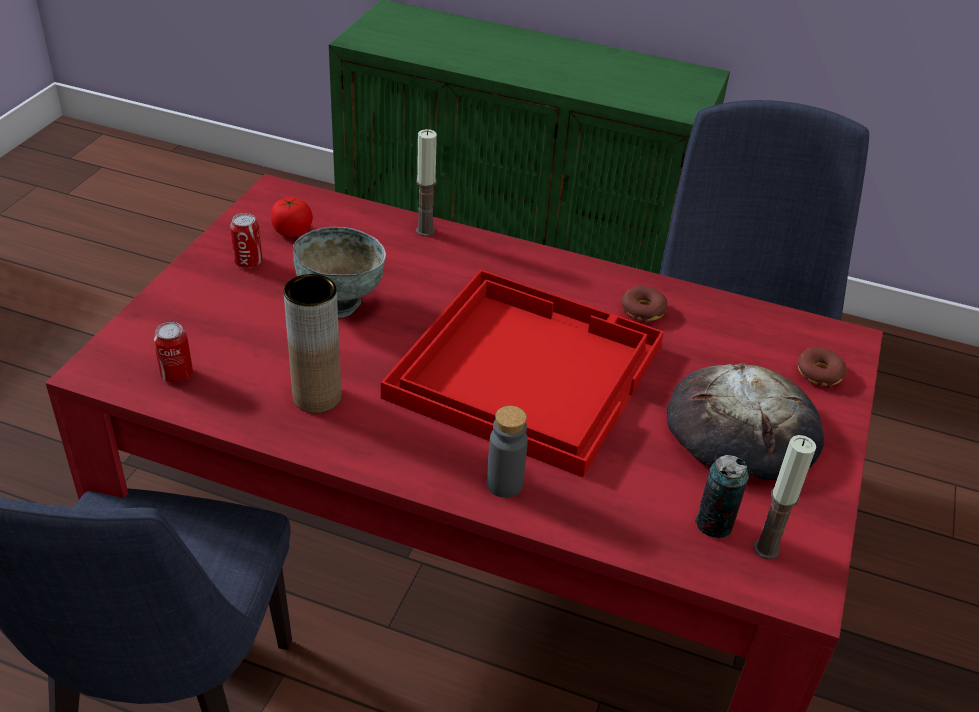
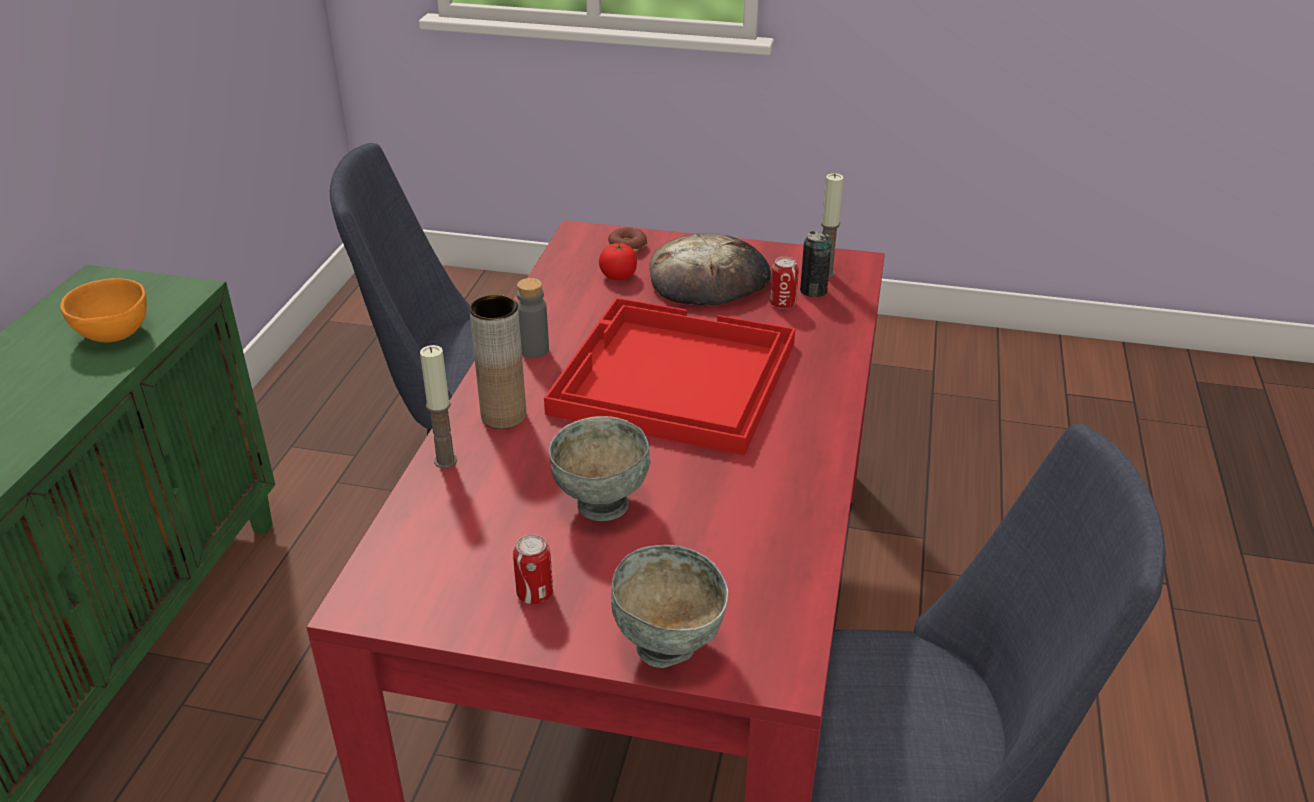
camera: 95 degrees left, 5 degrees down
can [154,322,193,383] -> can moved to [770,257,799,309]
tomato [271,198,313,237] -> tomato moved to [599,243,637,280]
brown vase [284,274,341,413] -> brown vase moved to [469,295,526,429]
grey bottle [486,406,528,498] -> grey bottle moved to [517,278,549,358]
donut [622,286,668,323] -> none
none -> orange bowl [60,278,147,342]
none -> grey bowl [611,545,728,668]

